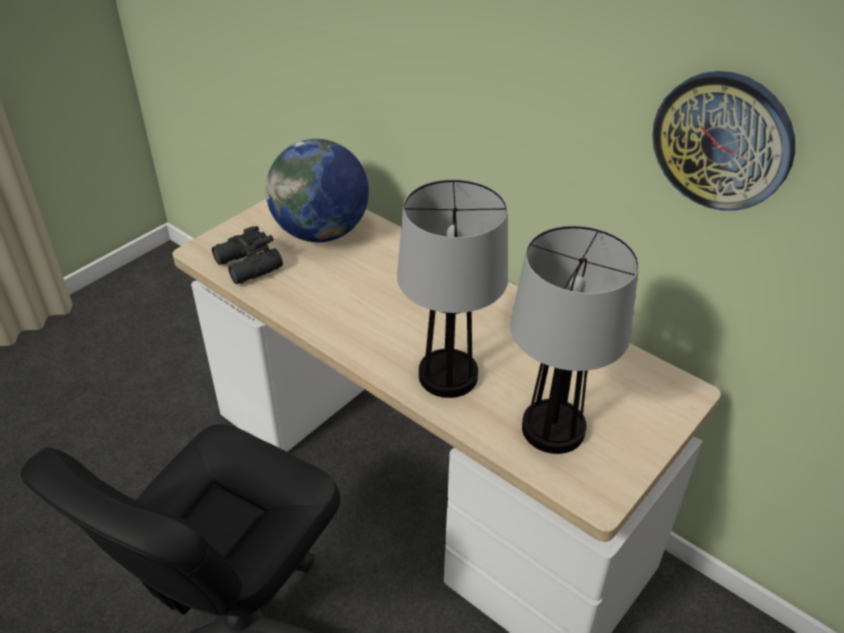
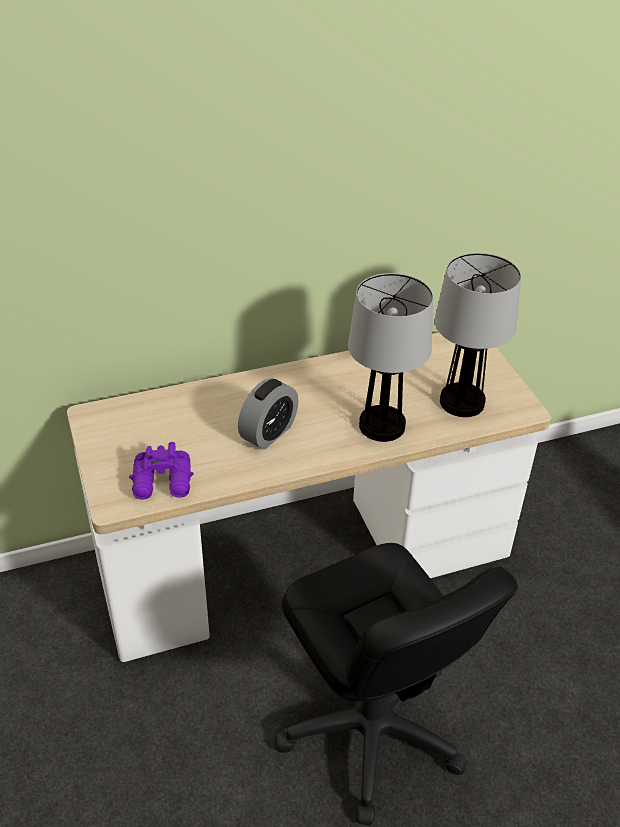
camera: 60 degrees left, 0 degrees up
black binoculars [212,226,283,284] -> purple binoculars [129,442,194,499]
globe [266,139,369,242] -> none
wall clock [652,71,795,211] -> none
none -> alarm clock [238,378,299,449]

